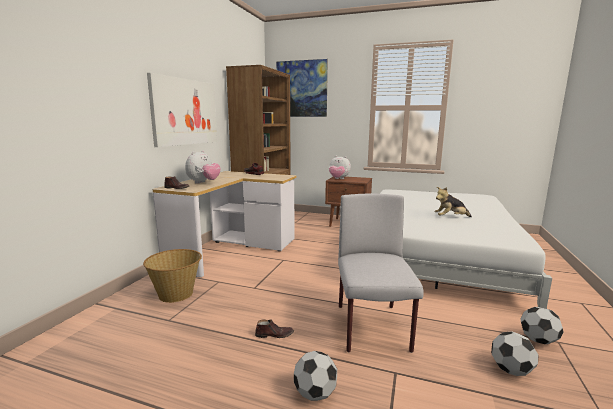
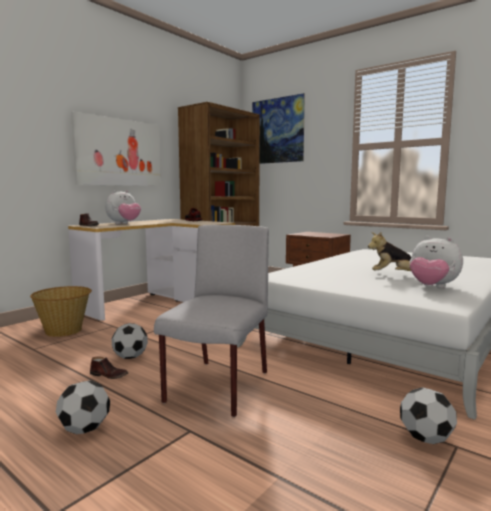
camera: 20 degrees right, 5 degrees down
plush toy [329,156,351,179] -> plush toy moved to [410,236,463,288]
football [491,331,539,376] -> football moved to [112,323,148,359]

